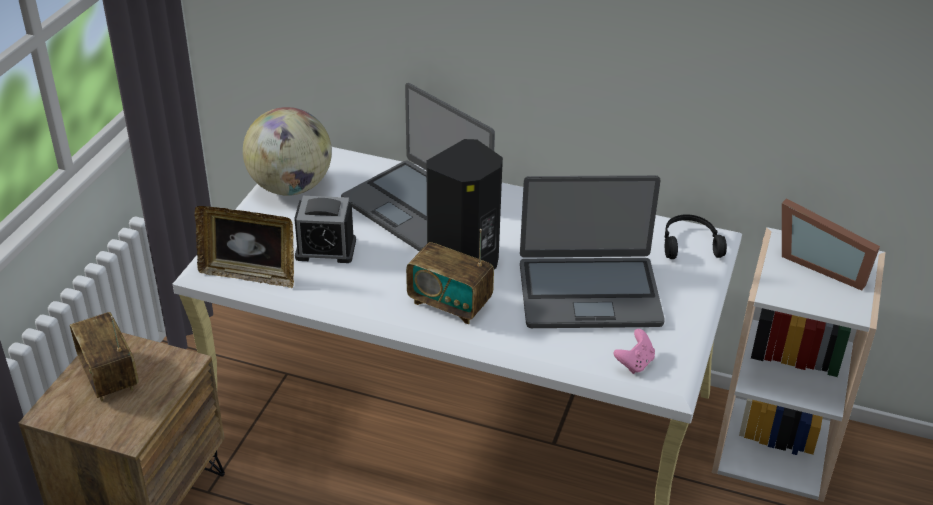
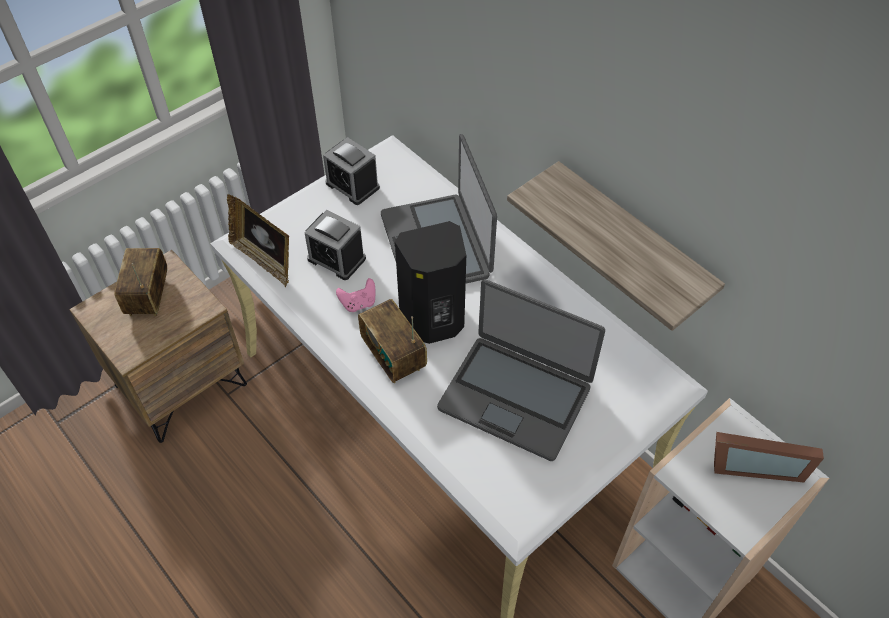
camera: 30 degrees right, 15 degrees up
globe [243,107,332,196] -> alarm clock [323,137,380,205]
pink game controller [613,329,655,374] -> pink game controller moved to [336,278,375,312]
black headphones [665,214,727,259] -> none
picture frame [782,198,880,291] -> picture frame turned 60 degrees counterclockwise [714,432,824,482]
none -> shelf [507,161,725,331]

